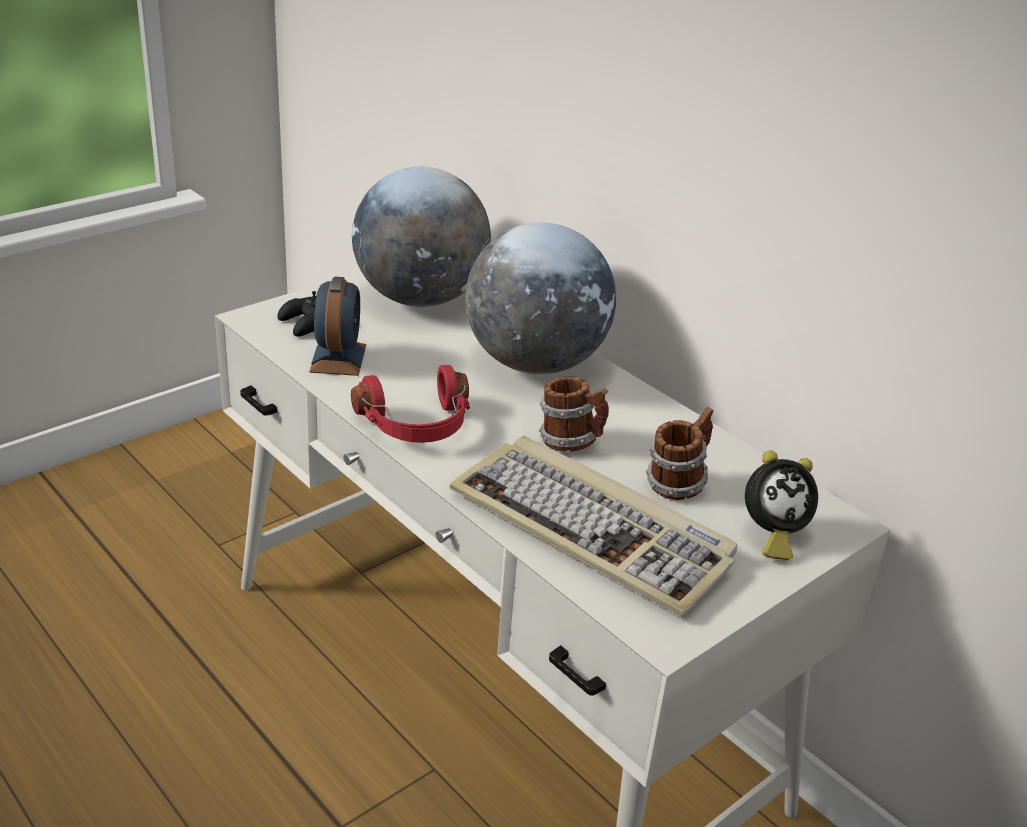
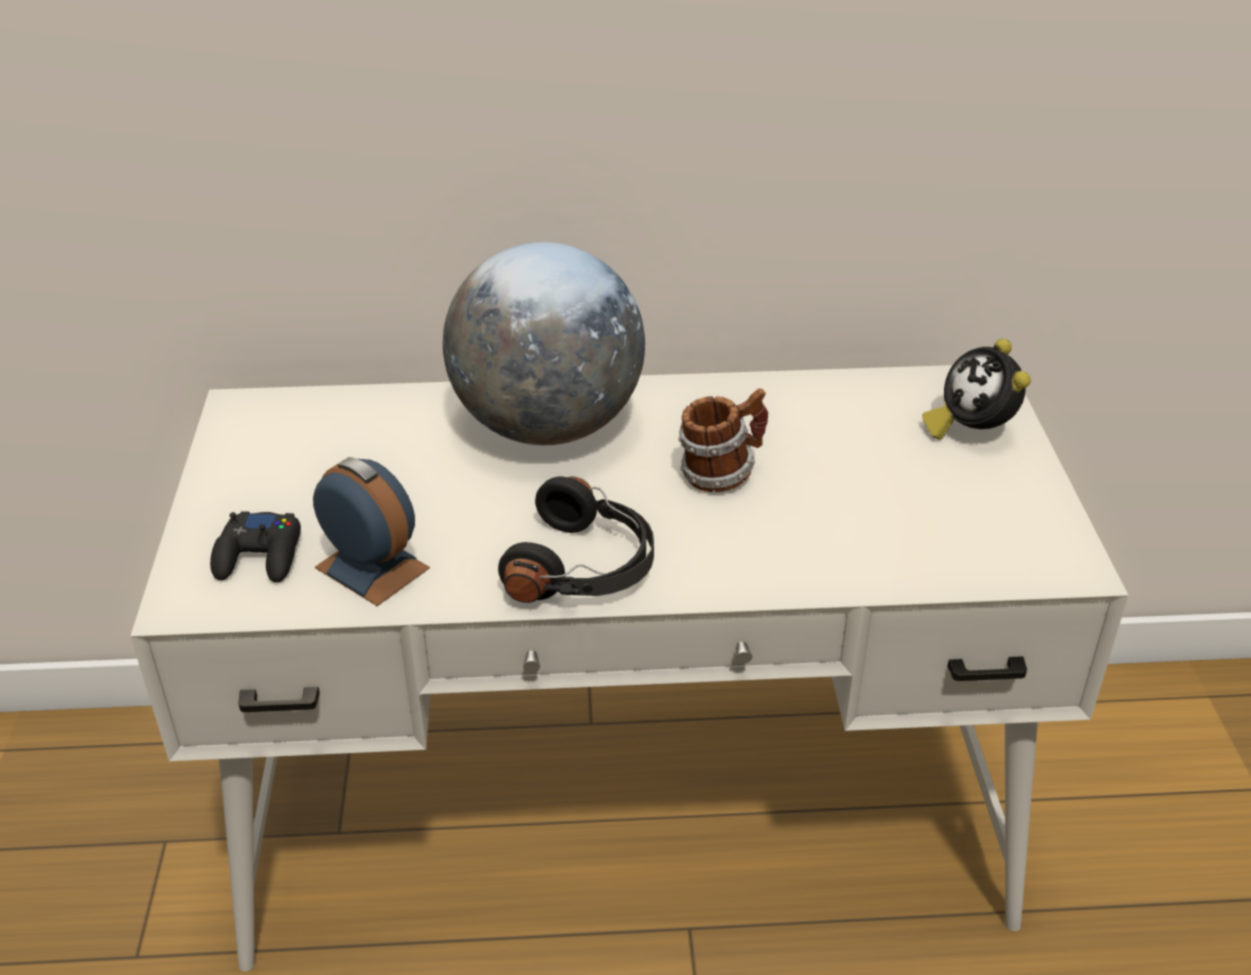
camera: 50 degrees left, 5 degrees up
red headphones [351,365,470,443] -> black headphones [498,476,654,603]
globe [352,167,491,307] -> none
keyboard [449,436,737,617] -> none
mug [646,407,714,500] -> none
alarm clock [745,450,818,560] -> alarm clock turned 135 degrees clockwise [922,339,1031,439]

